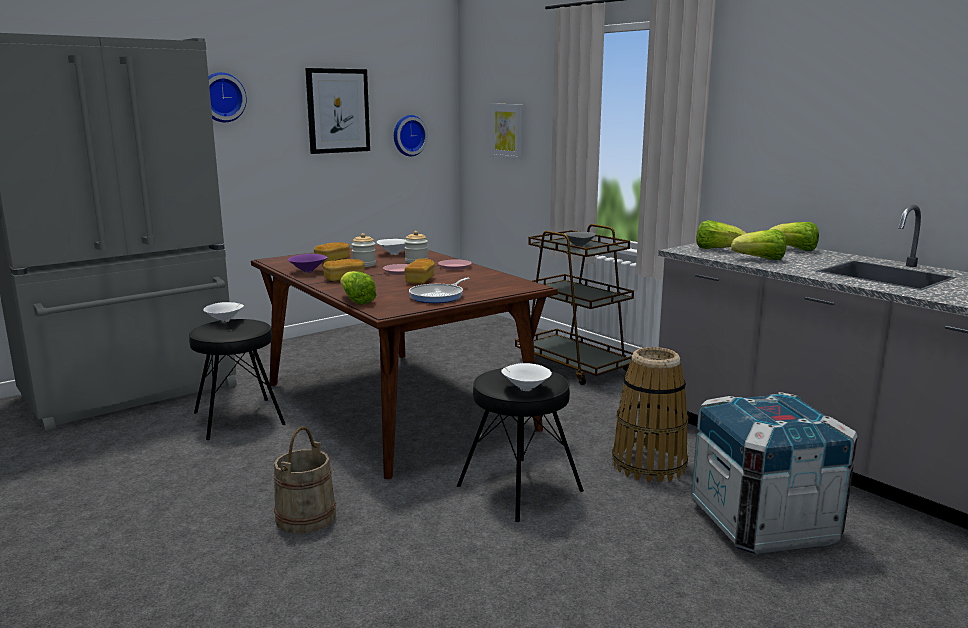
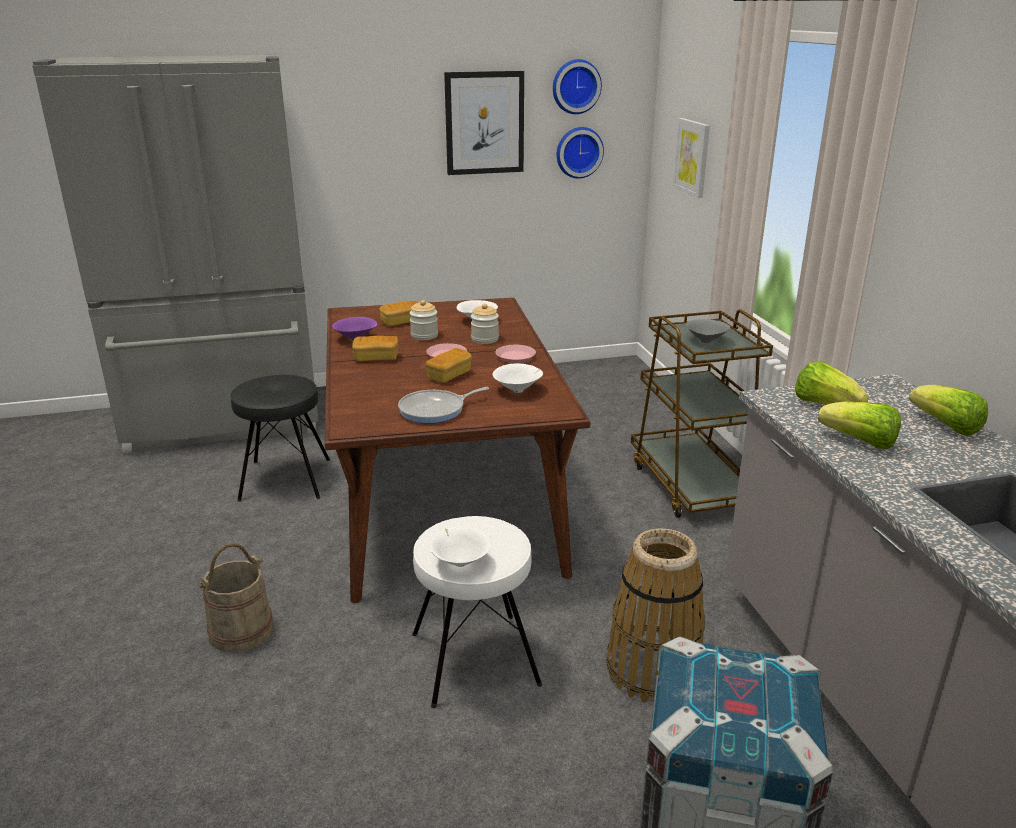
camera: 25 degrees right, 10 degrees up
white bowl [203,302,244,322] -> white bowl moved to [492,363,543,393]
wall clock [208,72,247,122] -> wall clock moved to [553,59,602,114]
lettuce [340,271,376,304] -> none
black stool [457,368,584,522] -> white stool [412,516,542,708]

